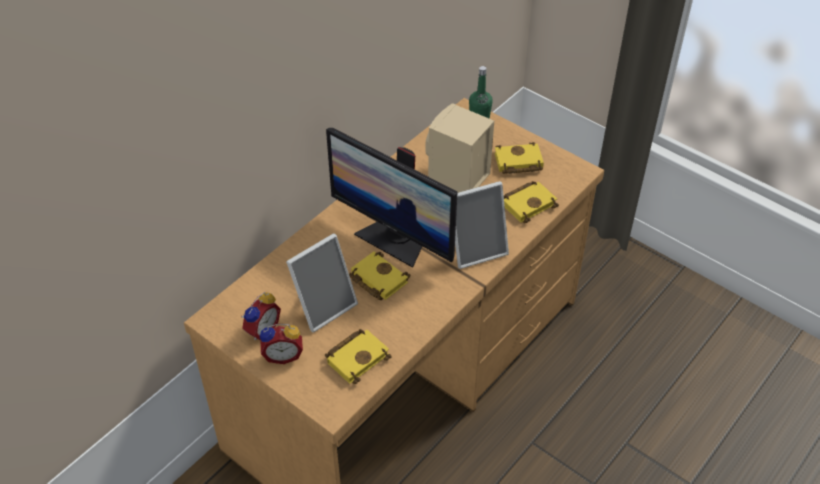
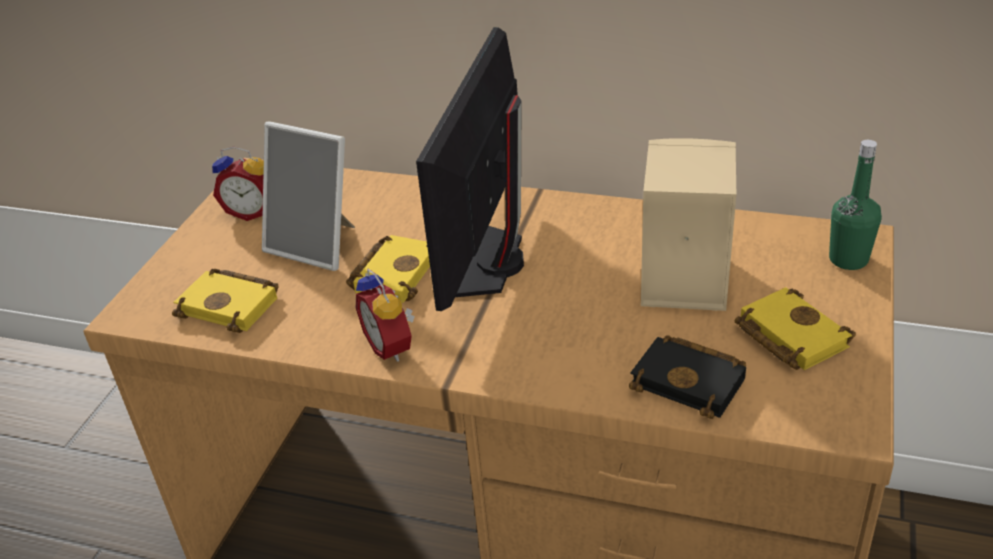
camera: 70 degrees right, 10 degrees down
alarm clock [260,324,303,364] -> alarm clock moved to [356,268,415,362]
picture frame [455,181,509,269] -> none
yellow book [504,181,559,223] -> black book [629,335,746,419]

